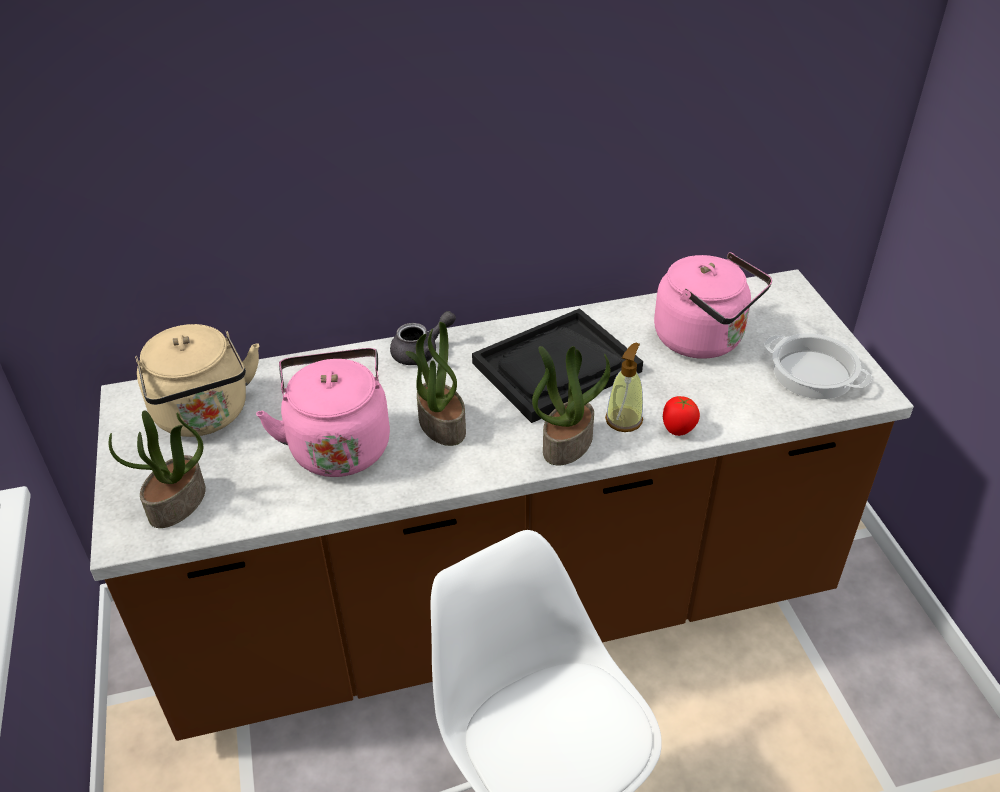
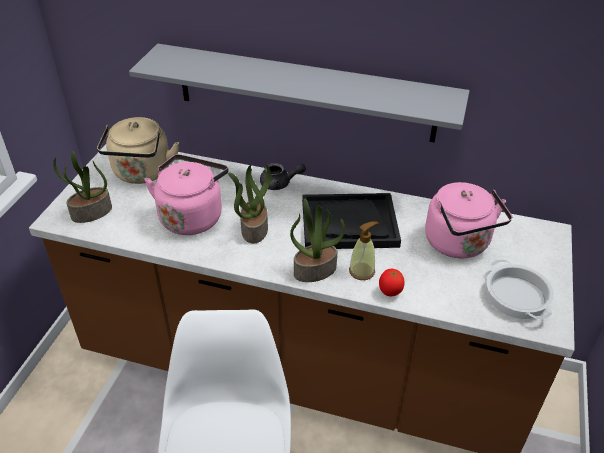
camera: 30 degrees right, 0 degrees up
none -> grey shelf [129,44,470,143]

